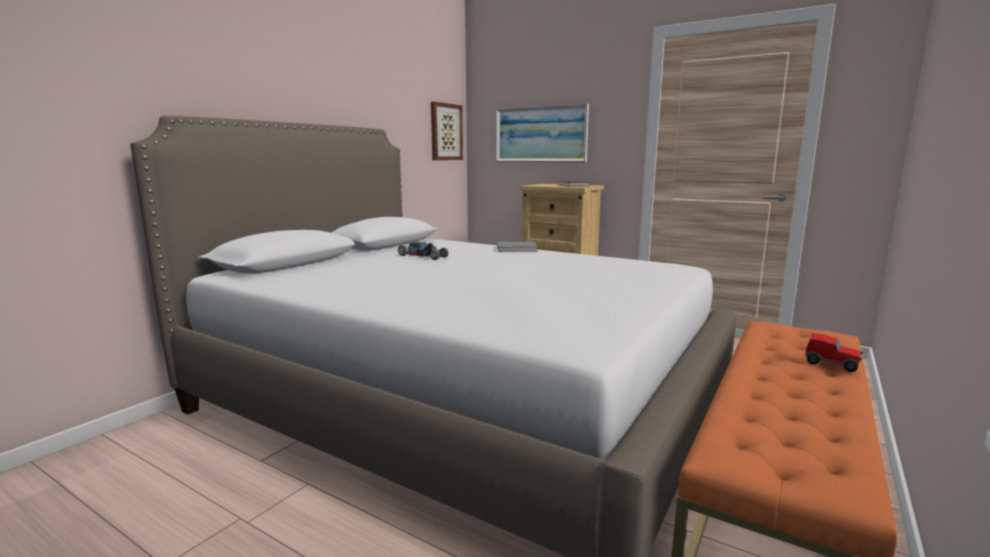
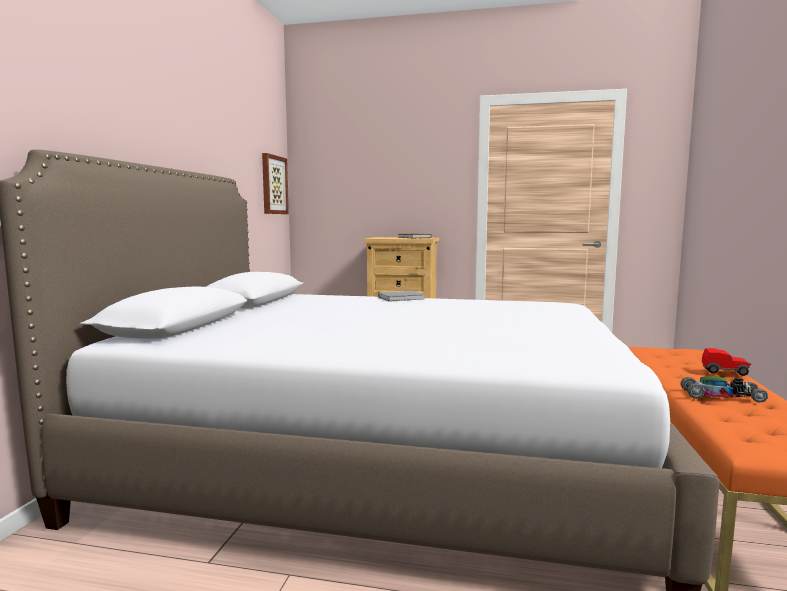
camera: 20 degrees left, 5 degrees down
toy car [398,242,449,260] -> toy car moved to [680,376,768,403]
picture [496,104,589,162] -> none

